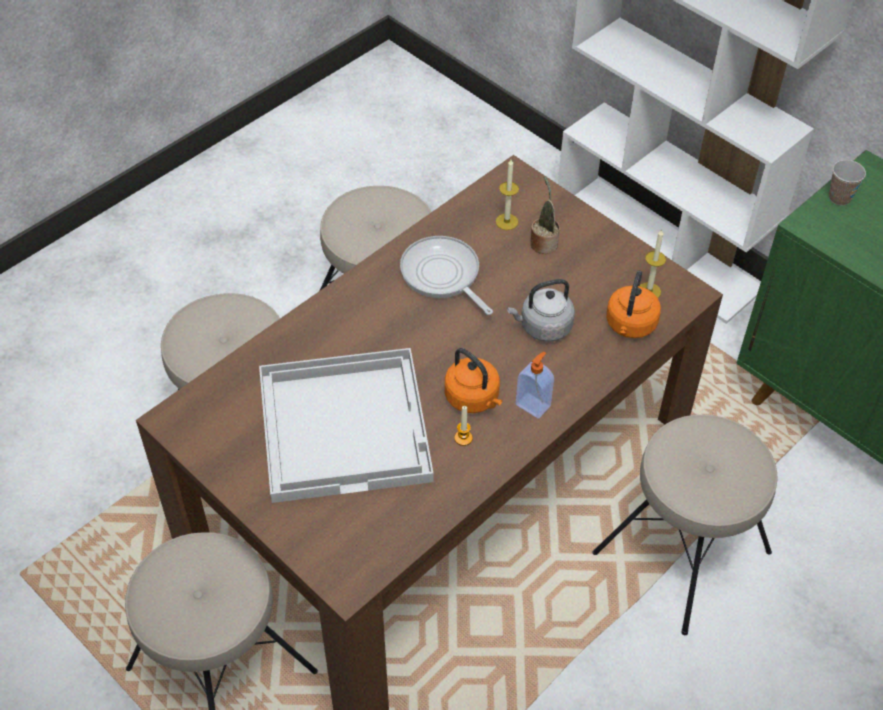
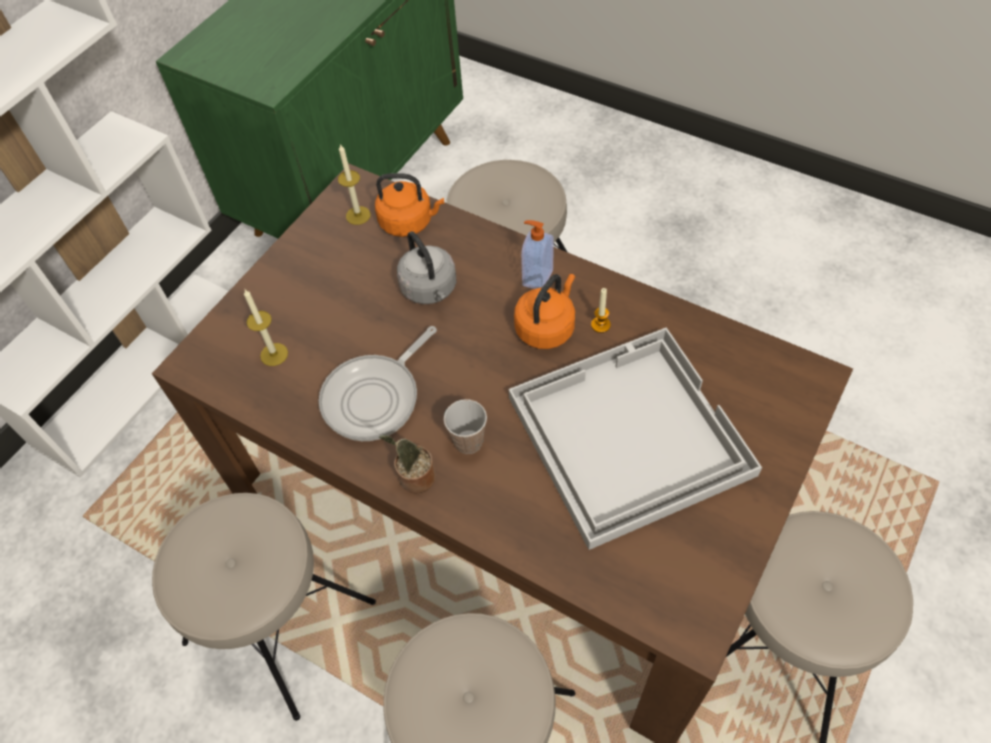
camera: 100 degrees left, 5 degrees up
potted plant [531,176,560,254] -> potted plant moved to [379,435,436,494]
cup [829,160,866,205] -> cup moved to [444,399,487,454]

